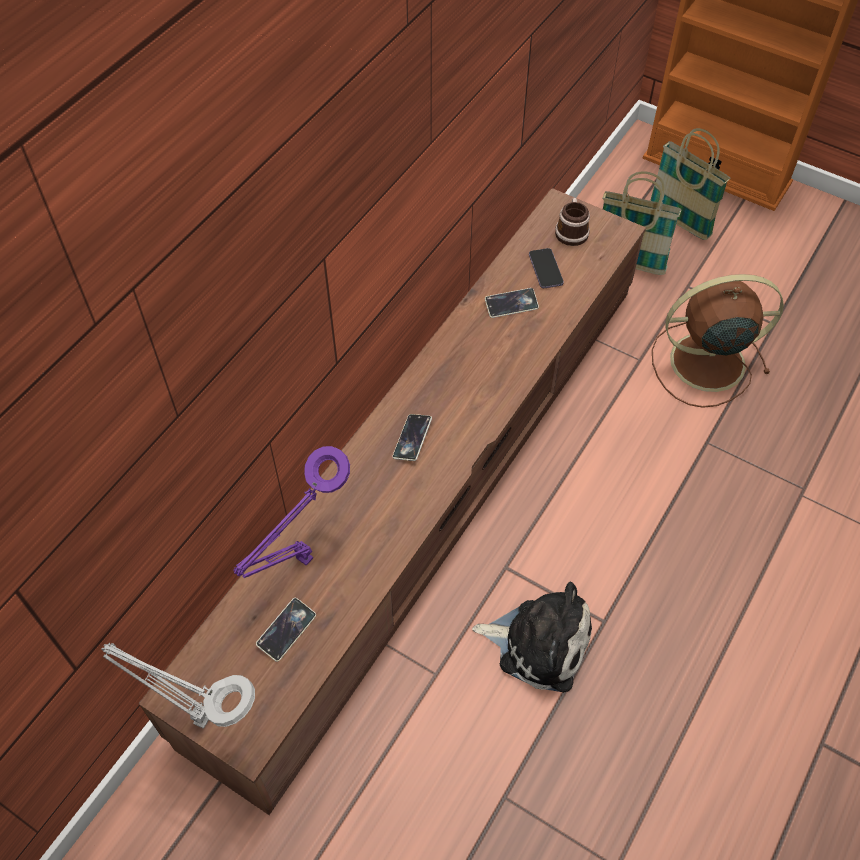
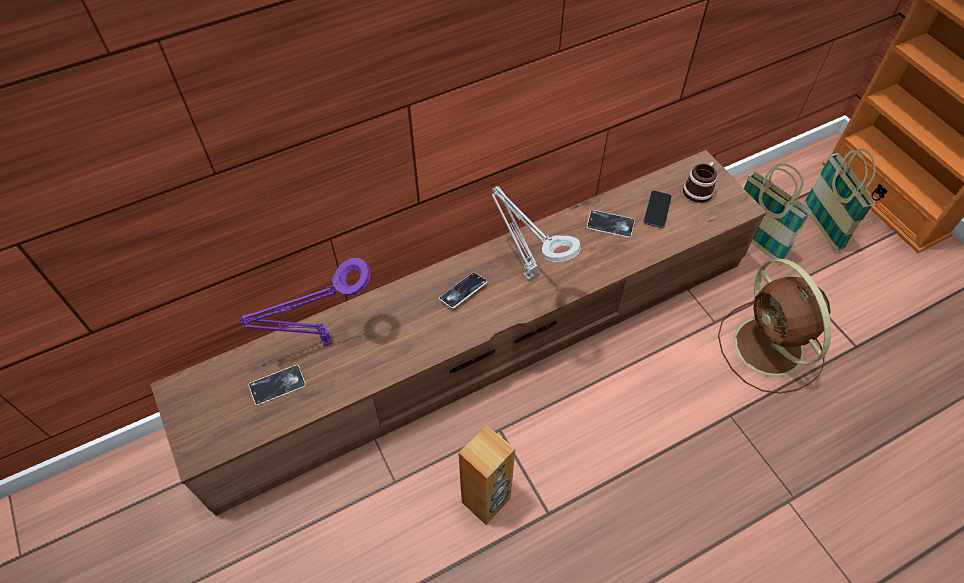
camera: 30 degrees right, 0 degrees up
grey table lamp [101,643,255,729] -> grey table lamp moved to [491,186,581,280]
plush toy [472,582,592,692] -> brown speaker [458,425,515,525]
brown fan [652,274,784,408] -> brown fan turned 135 degrees counterclockwise [718,259,831,393]

